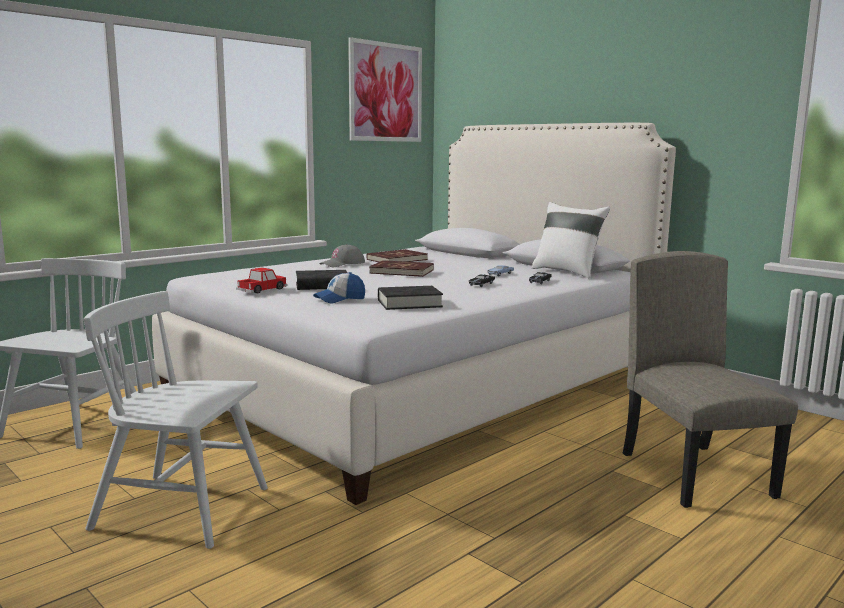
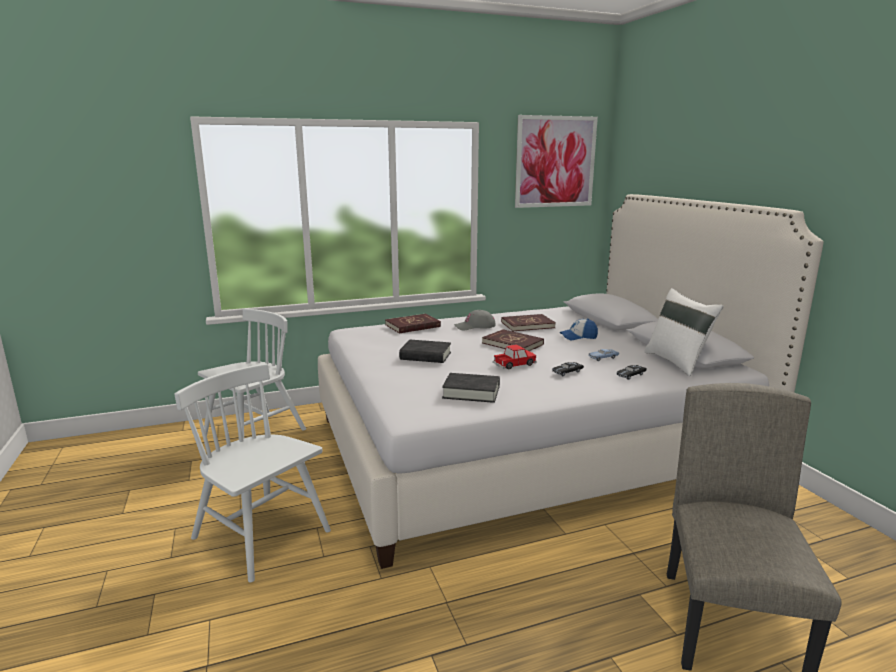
camera: 25 degrees right, 5 degrees up
toy car [236,268,287,294] -> toy car moved to [493,344,537,369]
cap [313,272,365,303] -> cap moved to [560,319,598,340]
none -> red book [385,314,441,334]

